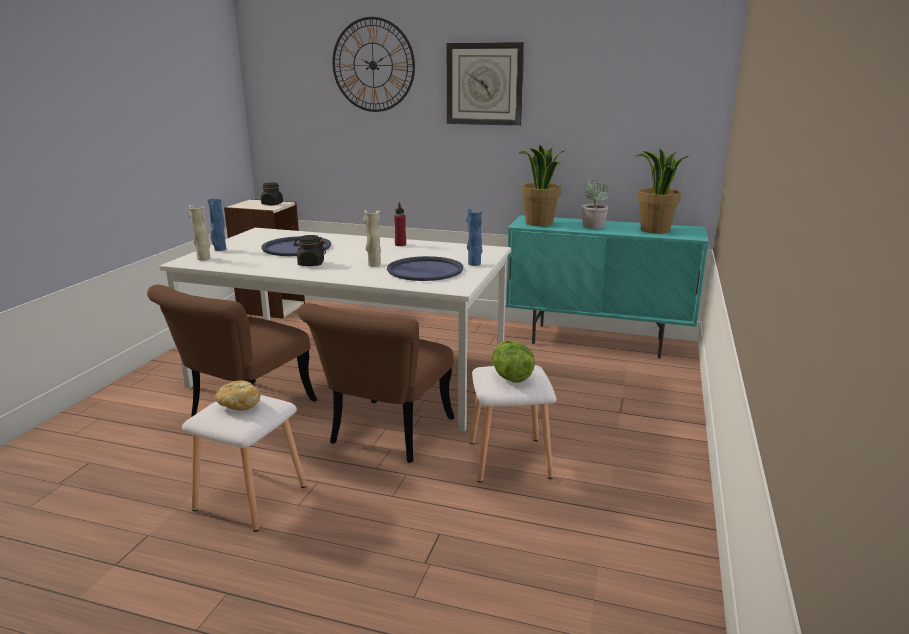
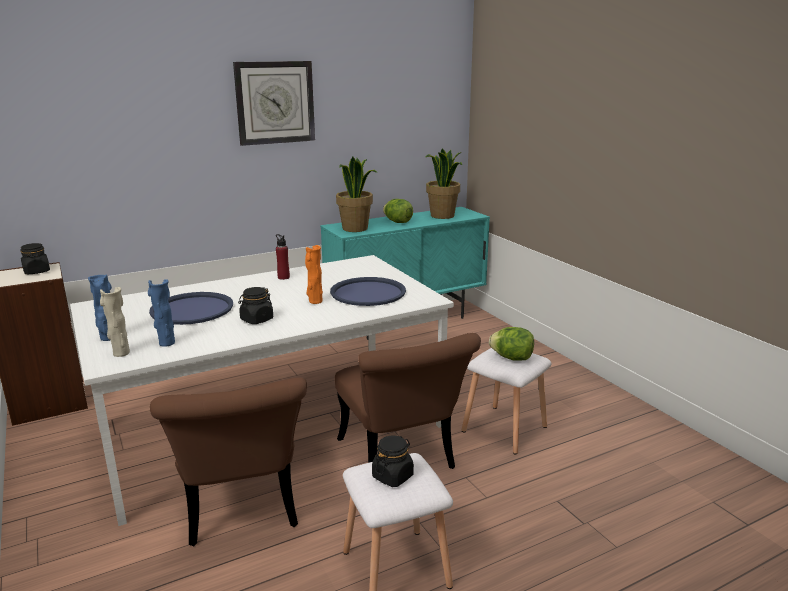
camera: 45 degrees left, 0 degrees up
bread [215,380,261,411] -> black jar [372,435,414,487]
wall clock [332,17,415,112] -> none
beige vase [363,210,381,267] -> orange vase [305,245,323,304]
blue vase [466,209,482,266] -> blue vase moved to [148,279,175,347]
potted plant [582,180,609,229] -> lettuce [383,199,413,223]

